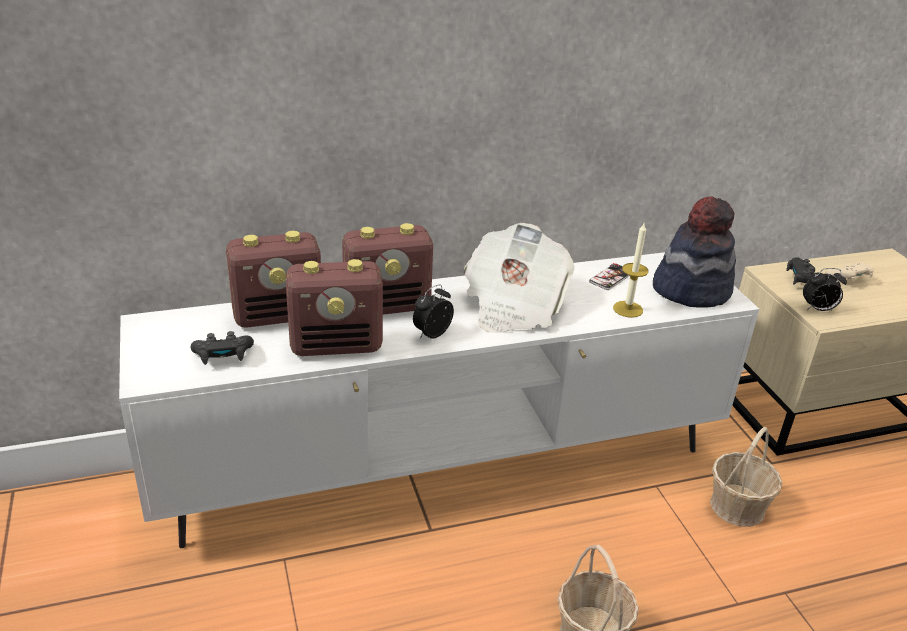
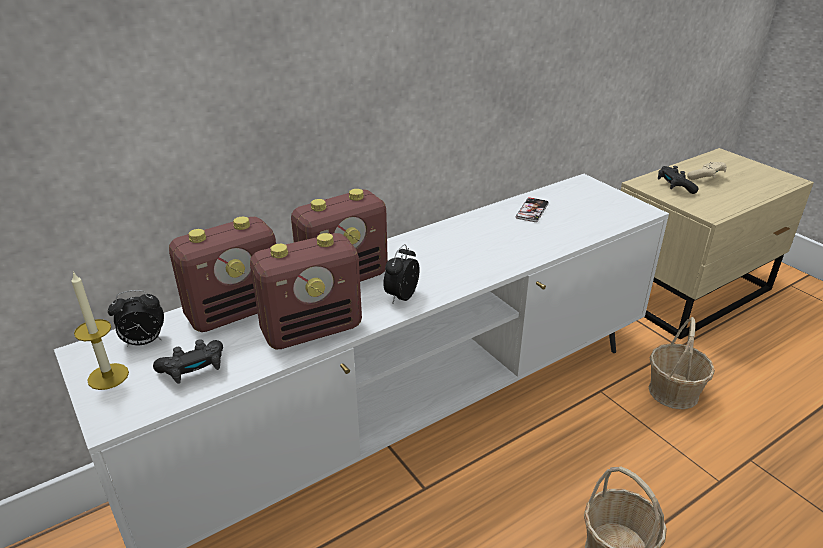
camera: 15 degrees left, 0 degrees up
newspaper [464,223,575,333] -> none
candle [613,223,649,318] -> candle moved to [71,271,129,390]
hat [653,196,736,308] -> none
alarm clock [803,268,847,311] -> alarm clock moved to [108,290,164,347]

